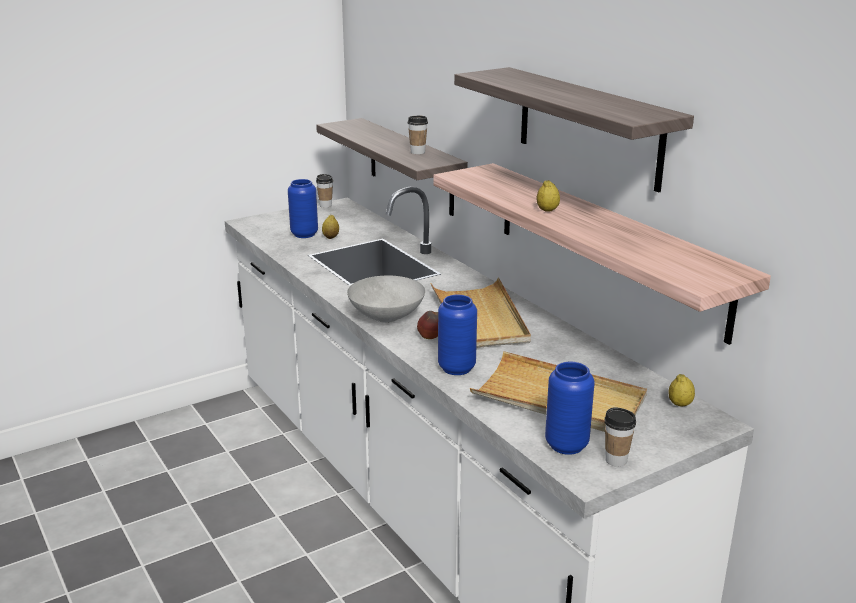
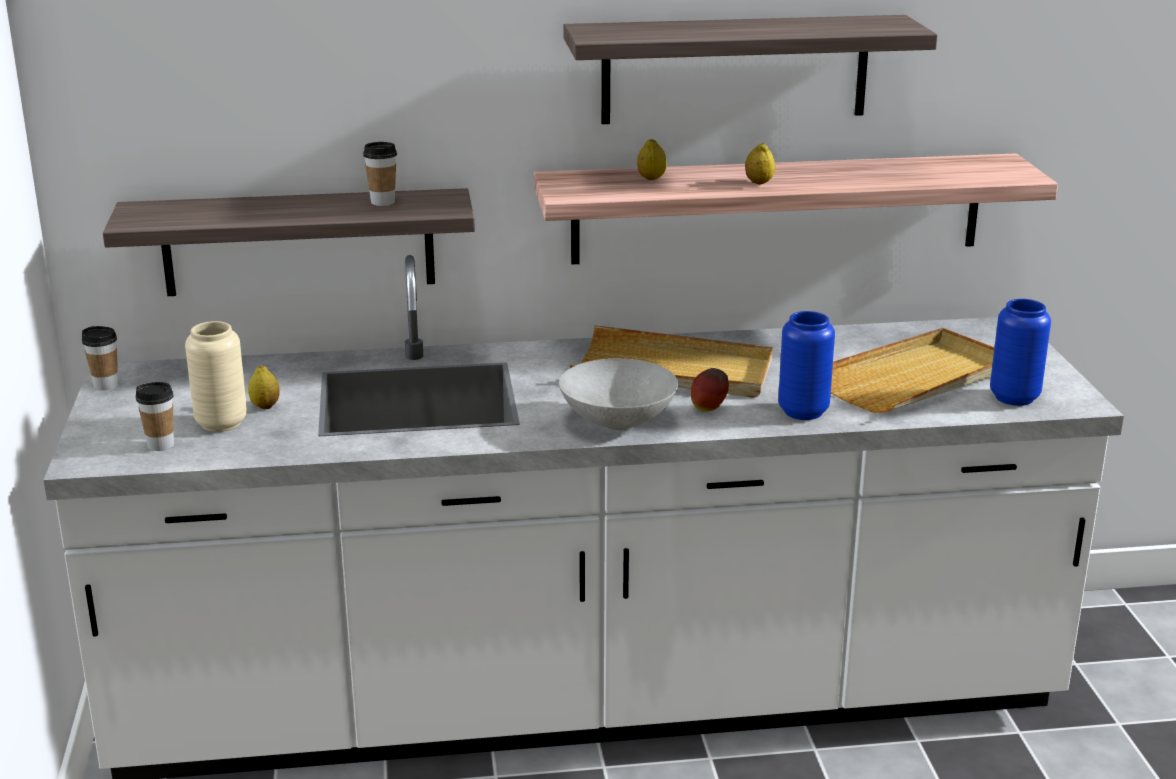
camera: 65 degrees left, 0 degrees up
blue vase [288,179,318,238] -> beige vase [185,321,247,432]
cup [604,407,636,467] -> cup moved to [135,382,174,451]
lemon [668,374,695,407] -> lemon moved to [637,139,667,180]

